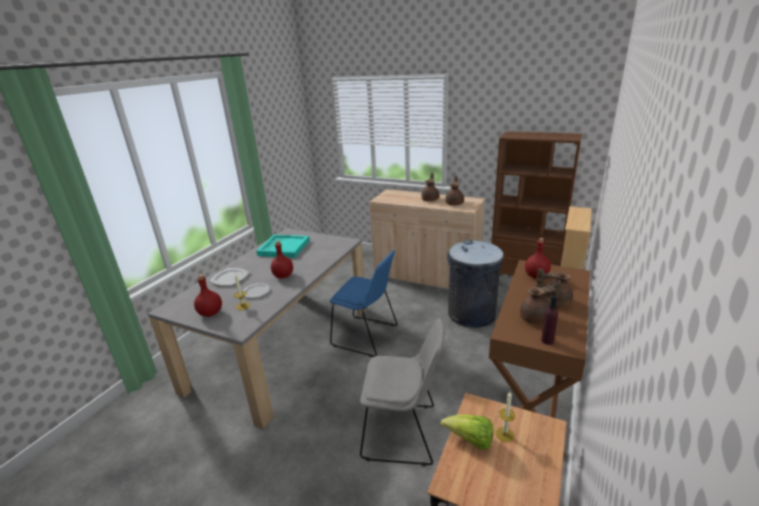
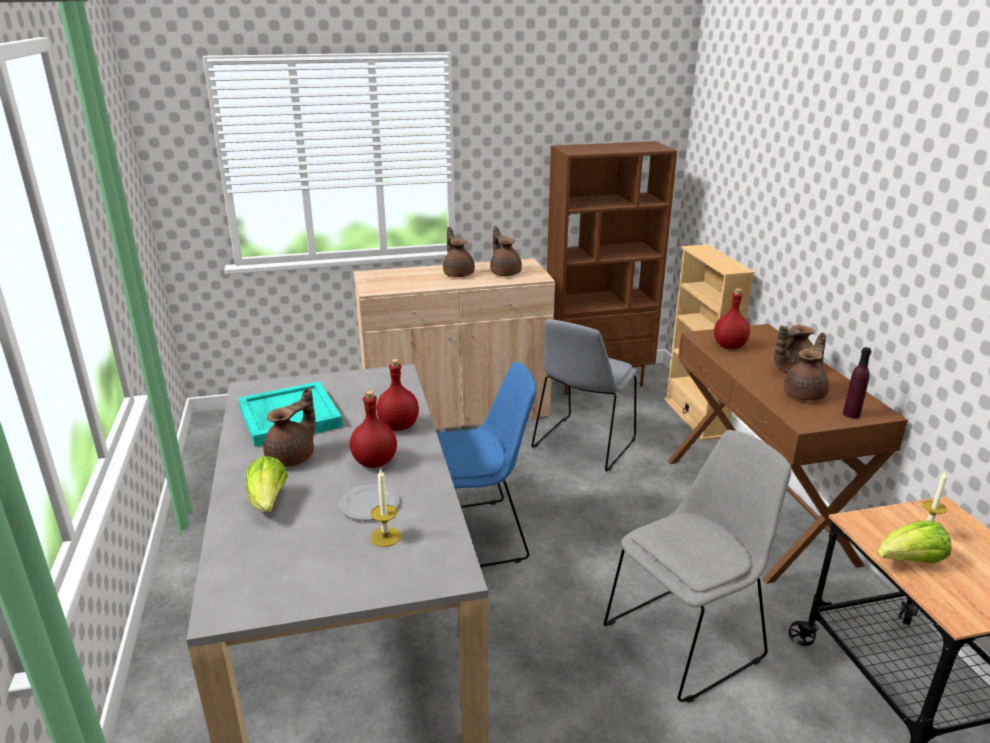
camera: 40 degrees left, 0 degrees up
red bottle [194,274,222,317] -> red bottle moved to [377,359,419,431]
plate [210,268,250,285] -> lettuce [246,456,288,512]
grey trash can [447,239,504,328] -> grey chair [531,319,637,471]
none -> brown teapot [263,387,316,467]

